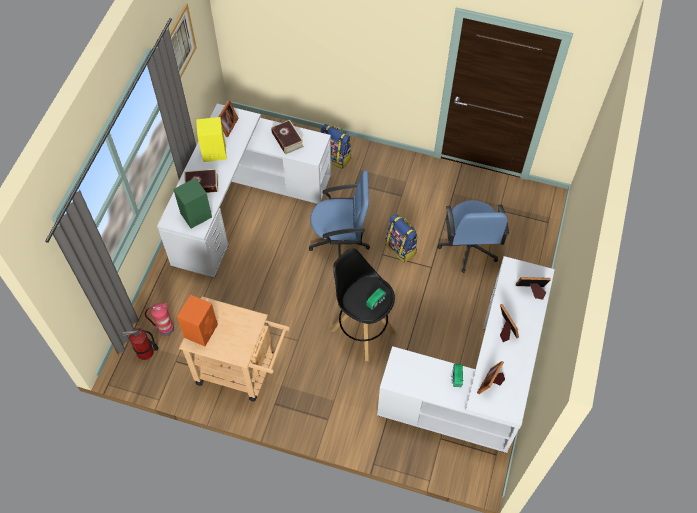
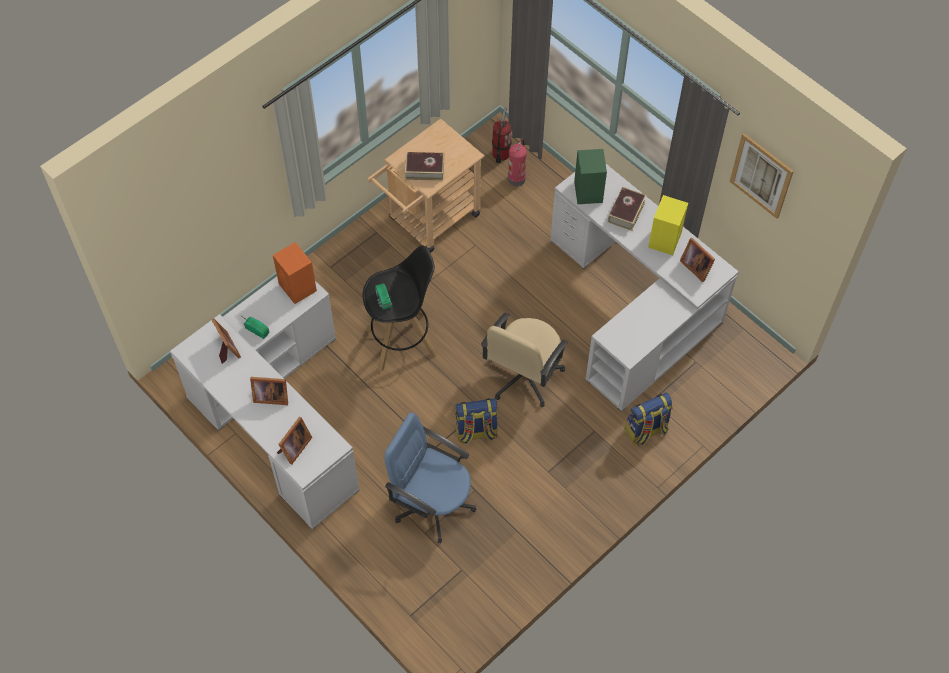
camera: 120 degrees right, 0 degrees up
orange speaker [177,295,218,346] -> orange speaker moved to [273,242,317,304]
book [271,120,304,155] -> book moved to [405,152,444,181]
blue office chair [309,170,370,258] -> beige office chair [481,313,568,407]

